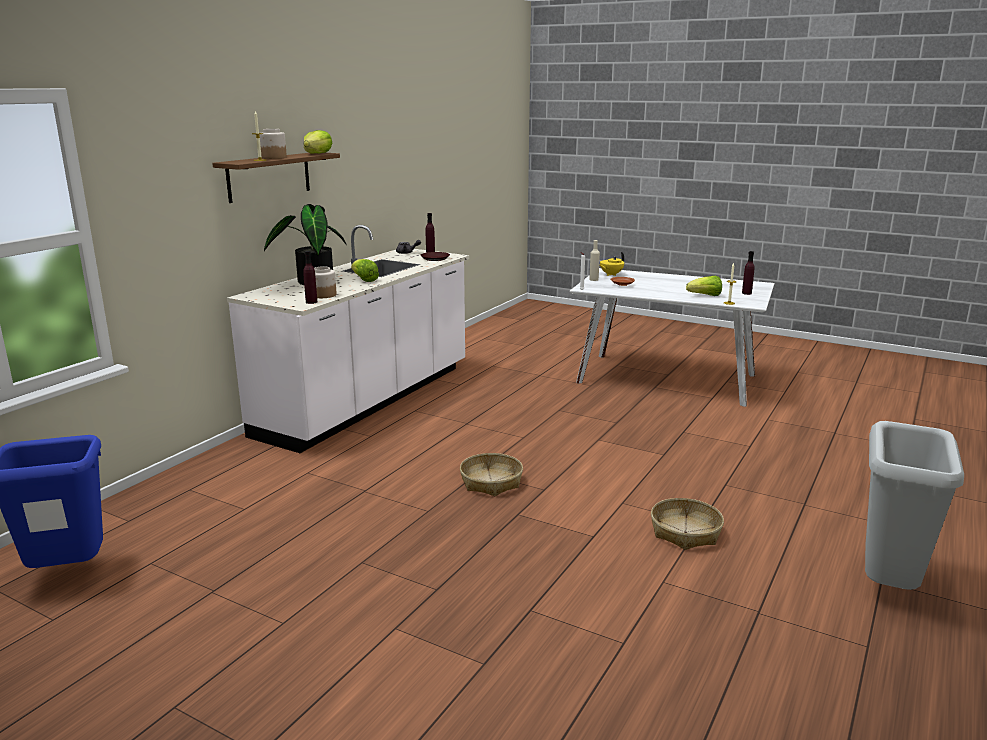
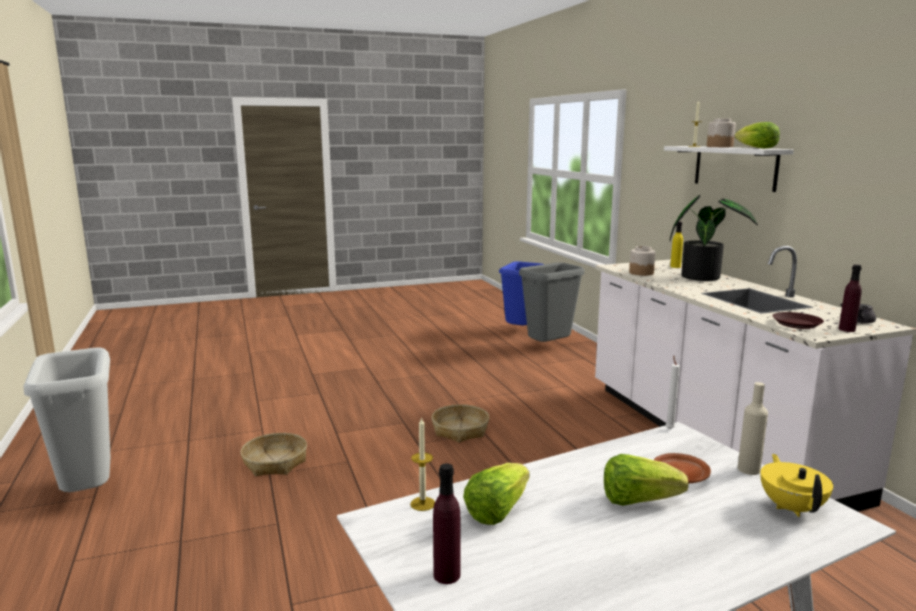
camera: 130 degrees right, 5 degrees down
brown shelf [212,153,340,203] -> white shelf [664,146,794,192]
purple bottle [303,251,317,304] -> none
lettuce [351,259,379,282] -> lettuce moved to [604,454,688,506]
none -> grey trash can [519,262,584,342]
none -> yellow bottle [670,222,683,268]

